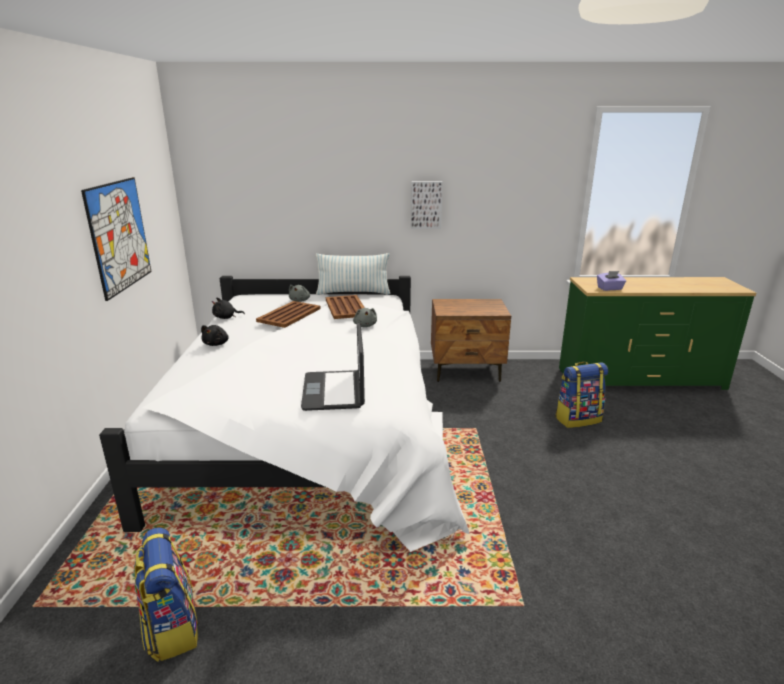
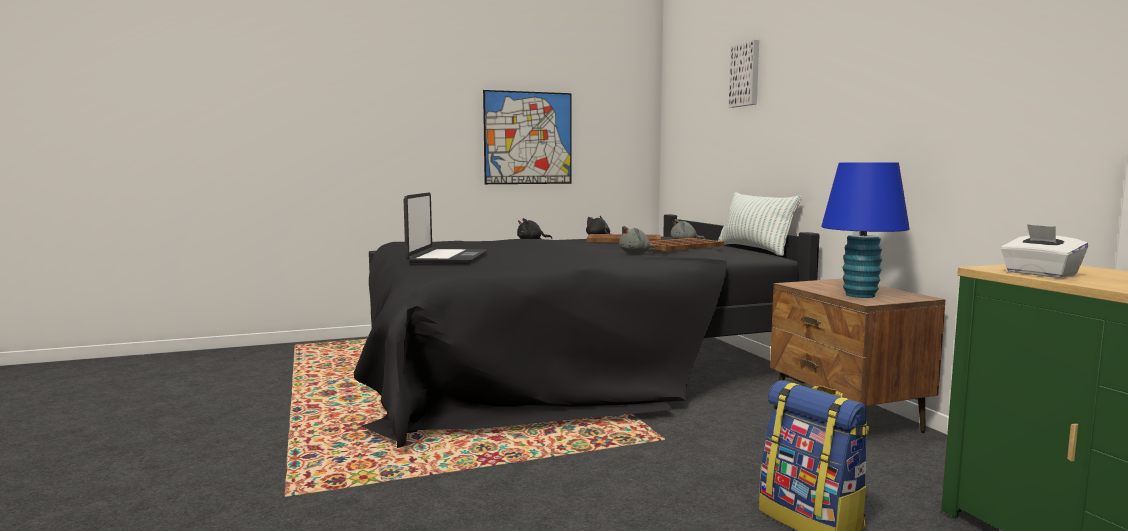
camera: 70 degrees right, 15 degrees down
white bed [99,276,469,552] -> black bed [354,214,820,448]
backpack [134,527,198,662] -> none
laptop [301,323,365,411] -> laptop turned 120 degrees clockwise [404,192,488,264]
picture [411,181,443,229] -> picture moved to [728,40,759,108]
purple tissue box [597,271,626,291] -> white tissue box [1001,224,1088,278]
none -> blue table lamp [821,162,910,298]

